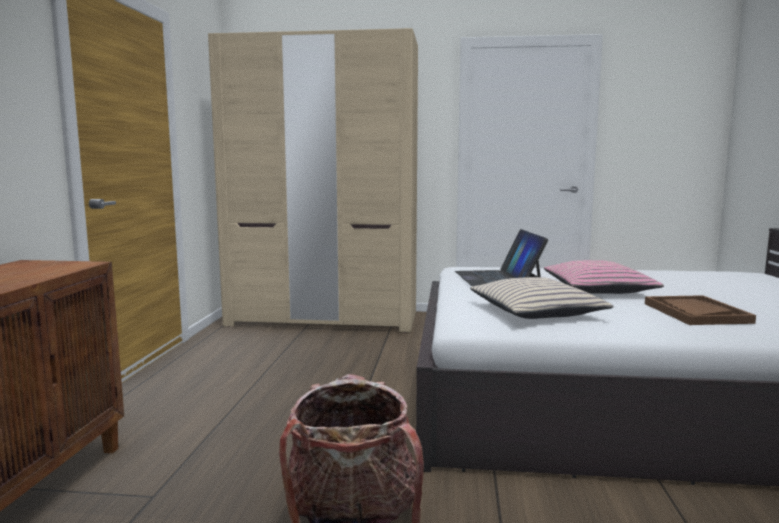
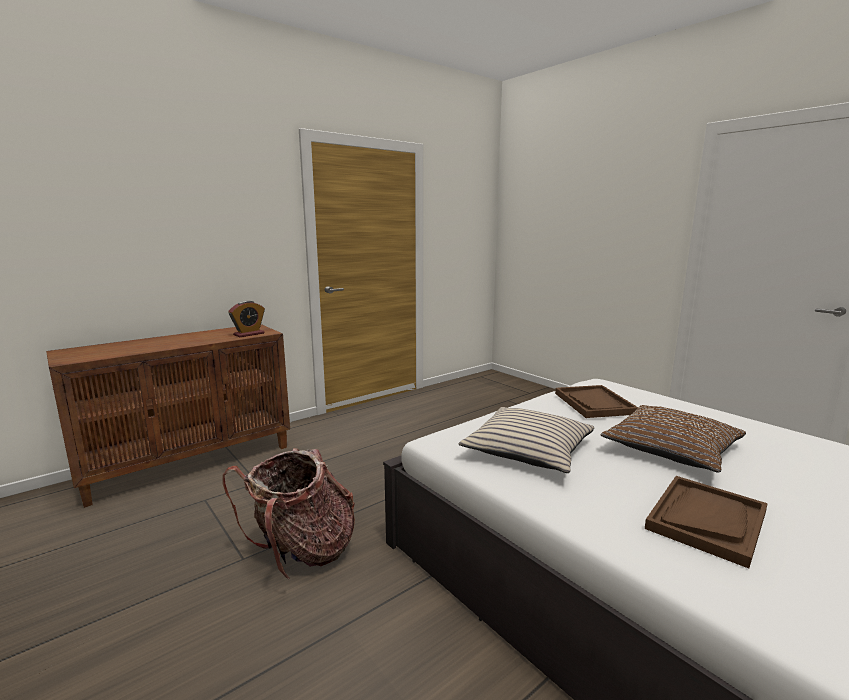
camera: 45 degrees right, 5 degrees up
beige wardrobe [208,28,418,333] -> none
laptop [455,229,548,286] -> brown tray [555,385,638,418]
pink pillow [544,260,664,294] -> brown pillow [600,405,746,473]
none -> alarm clock [228,300,265,337]

